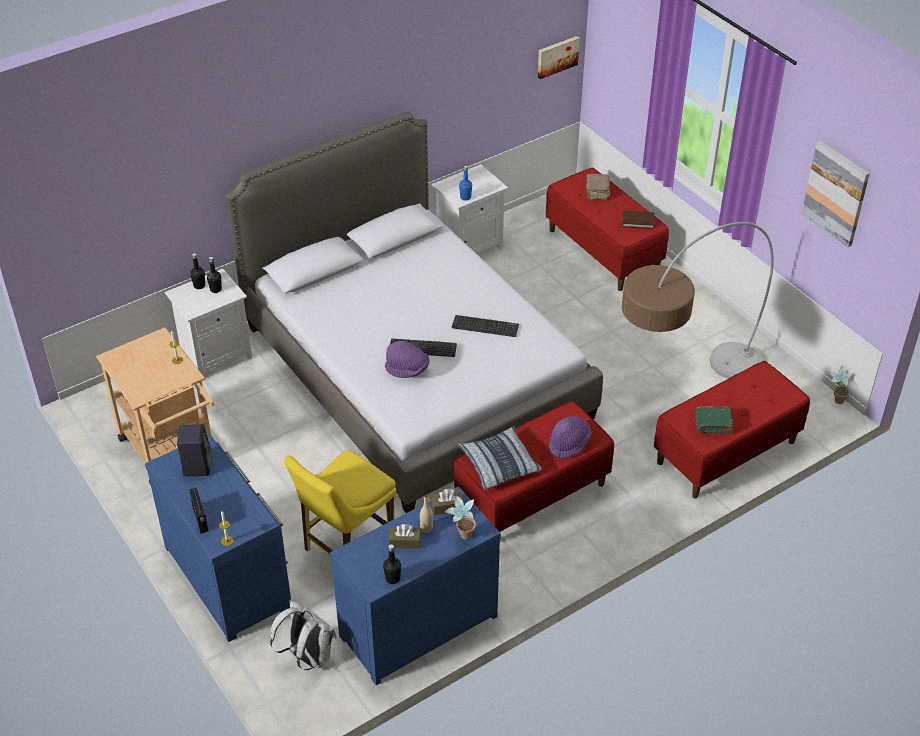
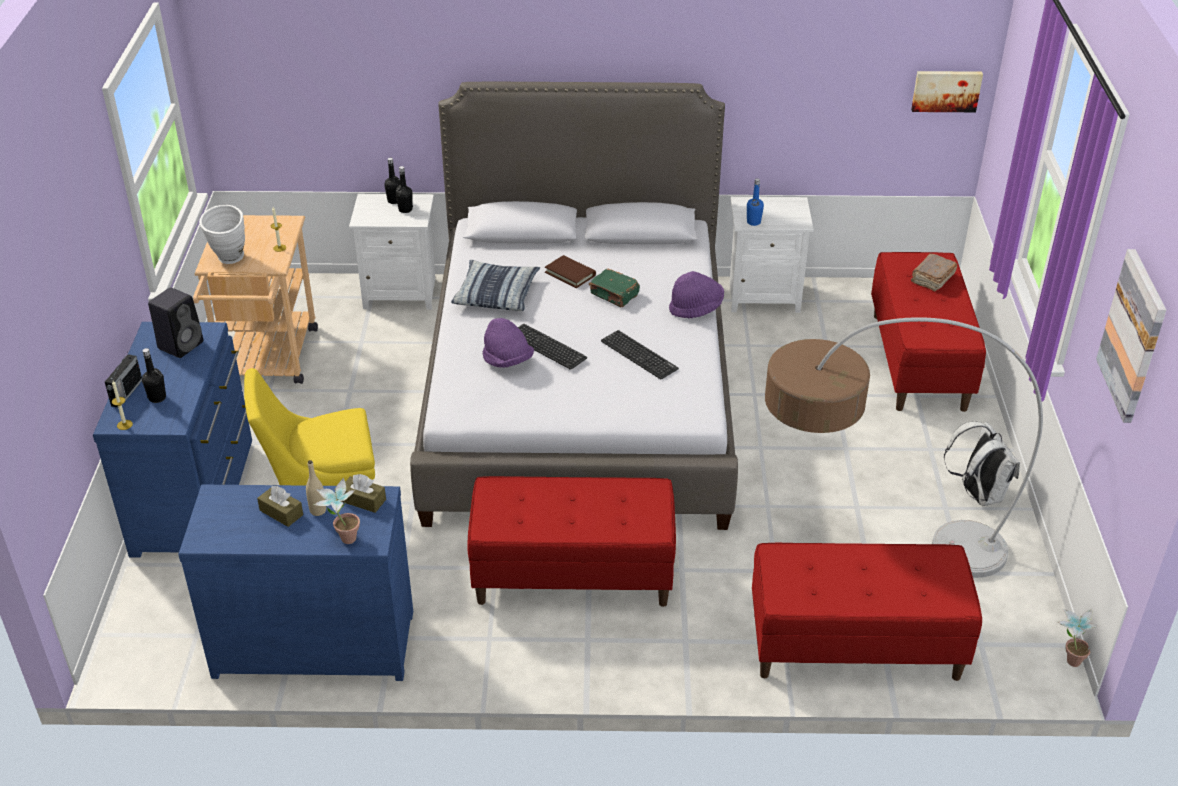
camera: 35 degrees right, 5 degrees down
white backpack [270,601,337,670] -> white backpack moved to [944,422,1020,506]
black bottle [383,544,401,584] -> black bottle moved to [142,348,166,403]
pillow [457,426,543,490] -> pillow moved to [451,260,540,311]
purple hat [549,416,592,458] -> purple hat moved to [669,271,724,318]
brown book [622,211,654,229] -> brown book moved to [545,255,596,288]
green book [695,406,733,434] -> green book moved to [589,269,640,307]
none -> white vase [199,205,245,264]

